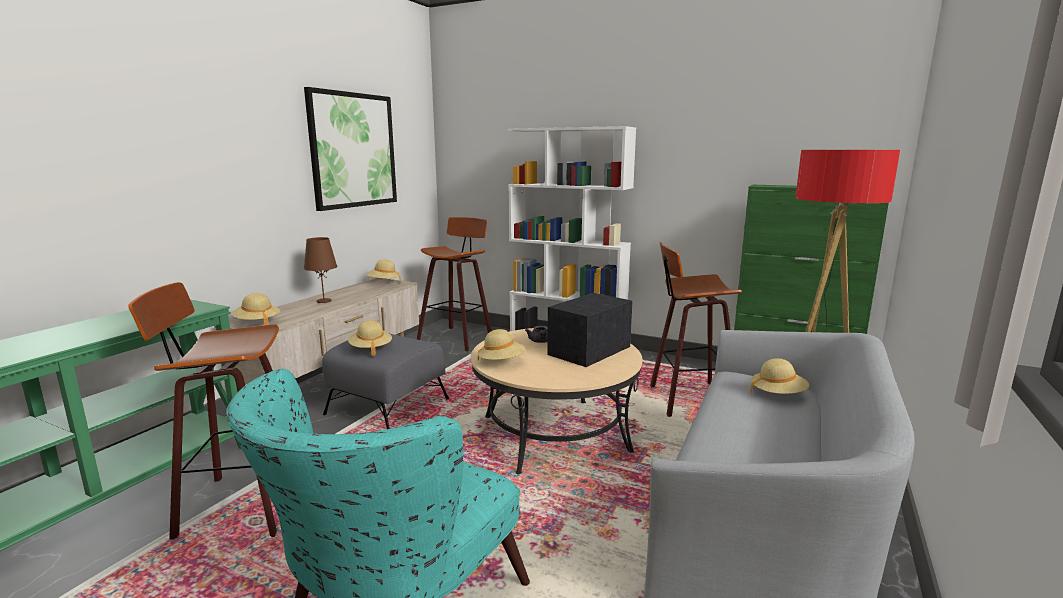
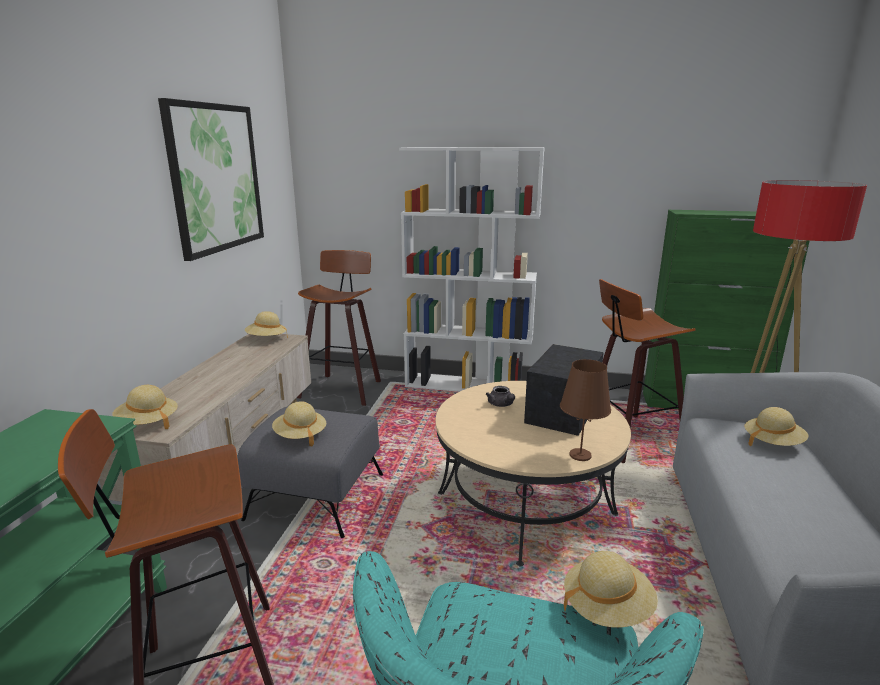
camera: 15 degrees left, 5 degrees up
brown table lamp [304,237,337,303] -> brown table lamp moved to [560,359,611,461]
beige hat [478,329,525,360] -> beige hat moved to [564,551,658,627]

